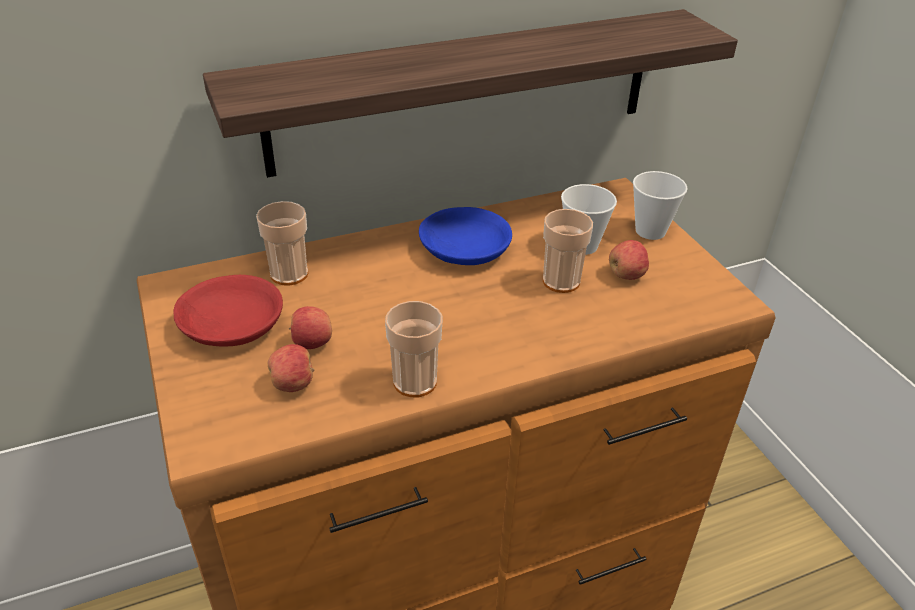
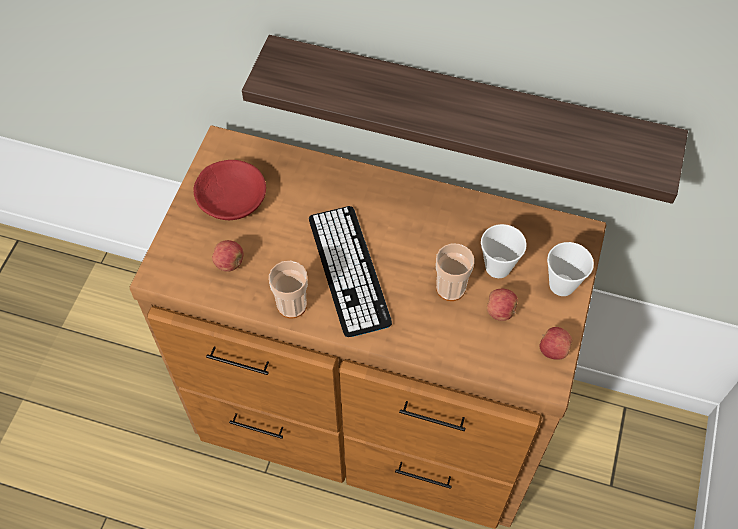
camera: 40 degrees right, 20 degrees up
cup [256,201,308,286] -> none
apple [289,306,332,349] -> apple moved to [540,327,572,360]
blue bowl [419,207,512,265] -> none
none -> keyboard [309,206,392,337]

